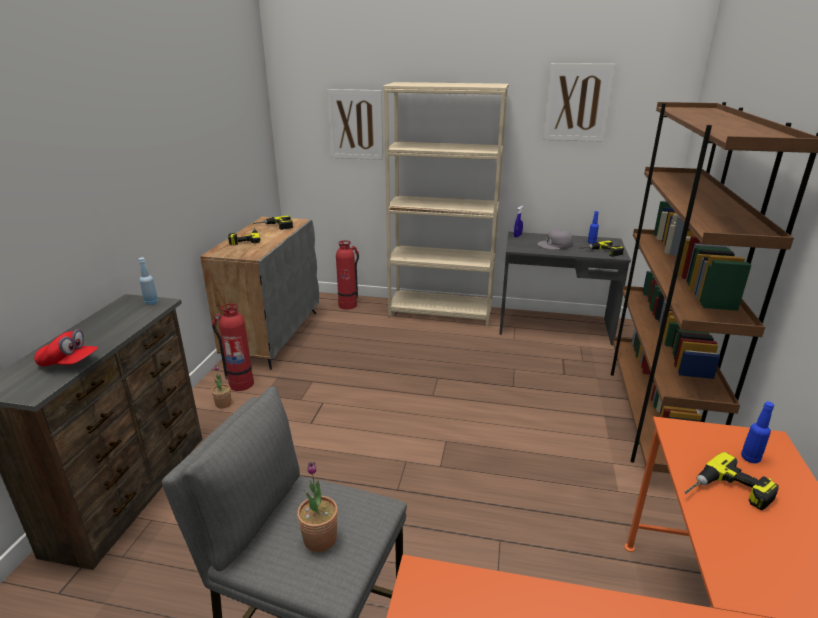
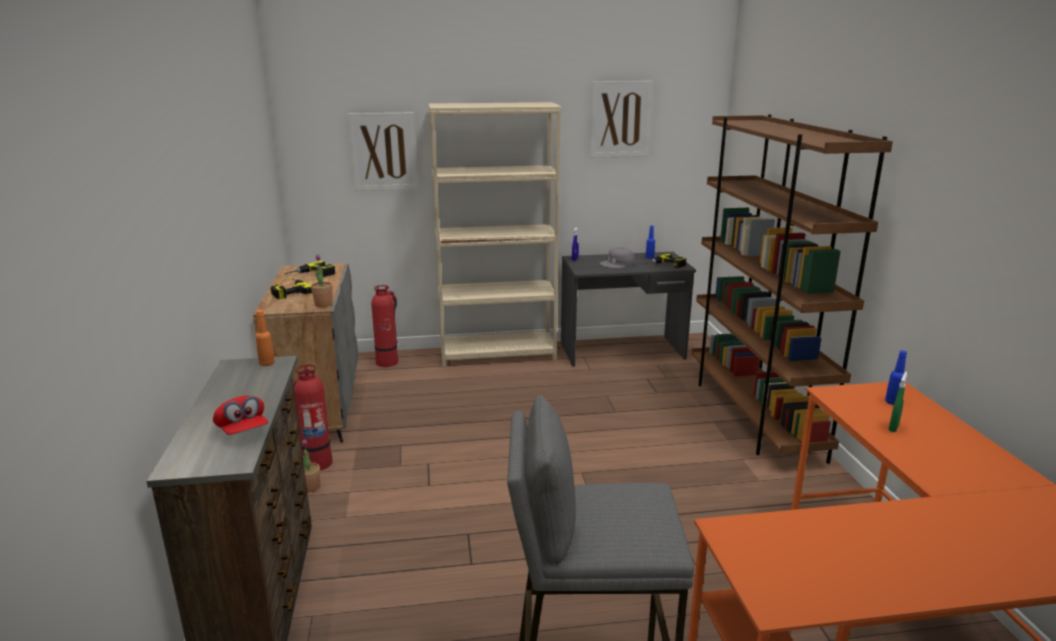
camera: 20 degrees left, 5 degrees down
red cap [34,329,98,367] -> red cap turned 60 degrees clockwise [213,396,268,435]
blue bottle [138,257,158,305] -> orange bottle [255,310,275,366]
potted plant [297,462,338,552] -> potted plant moved to [311,254,333,307]
power drill [684,452,779,510] -> green spray bottle [888,372,907,432]

